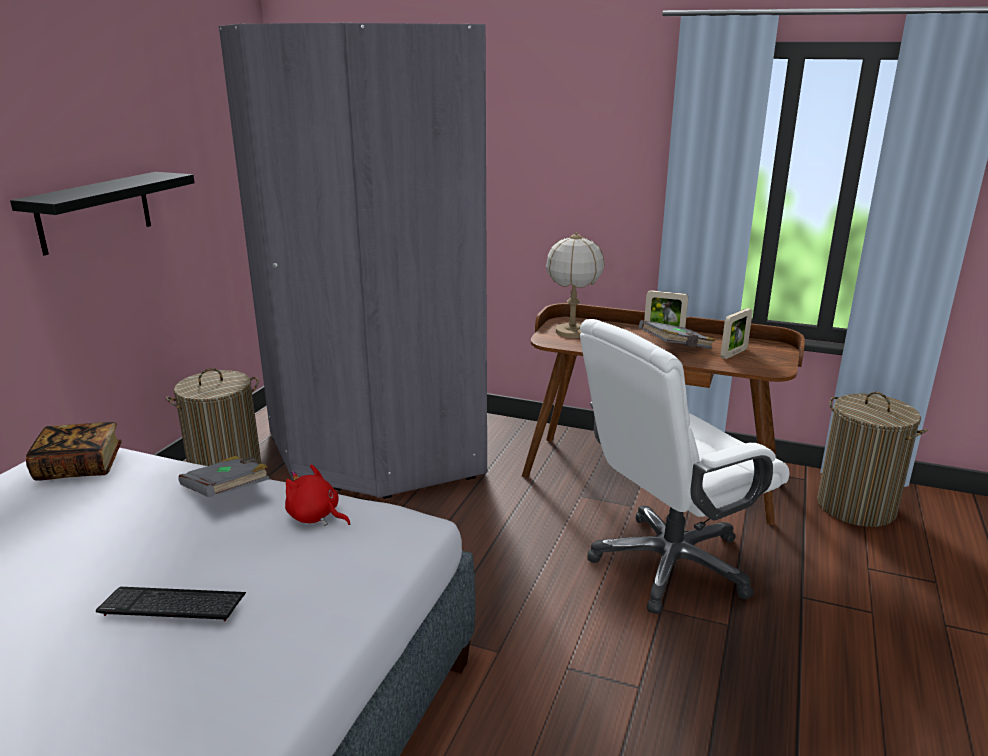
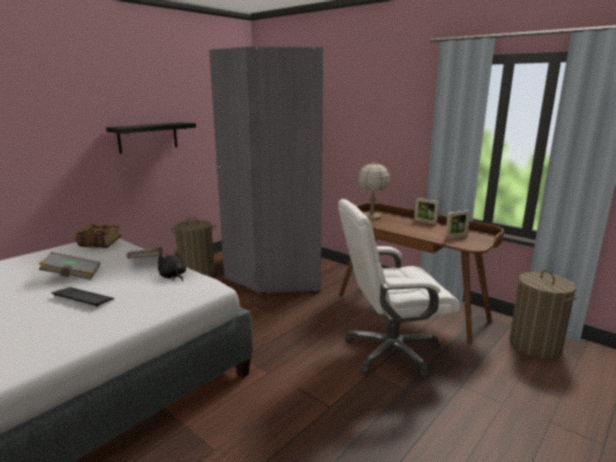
camera: 20 degrees right, 5 degrees down
red plush toy [285,464,350,526] -> black plush toy [158,251,186,282]
grey book [639,320,715,349] -> grey book moved to [39,252,100,280]

